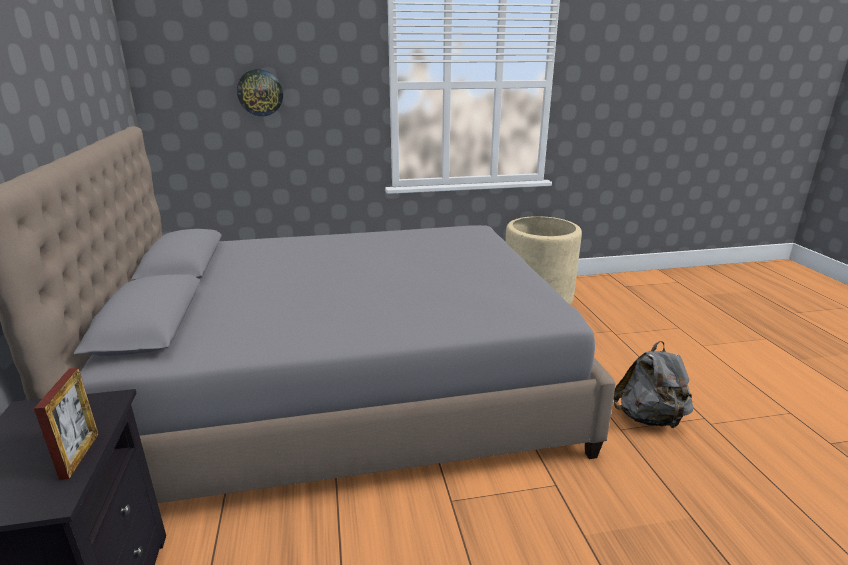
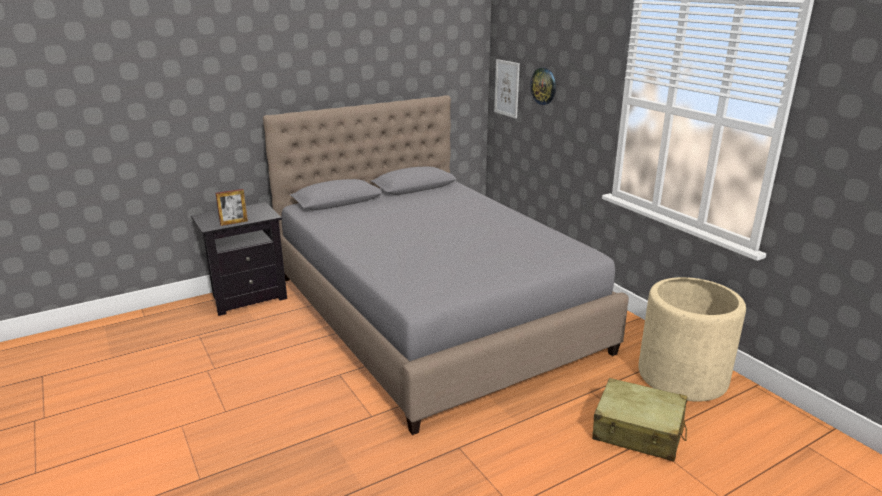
camera: 70 degrees right, 0 degrees up
grey backpack [613,341,694,429] -> none
none -> picture [494,59,520,118]
none -> beige suitcase [592,378,687,462]

